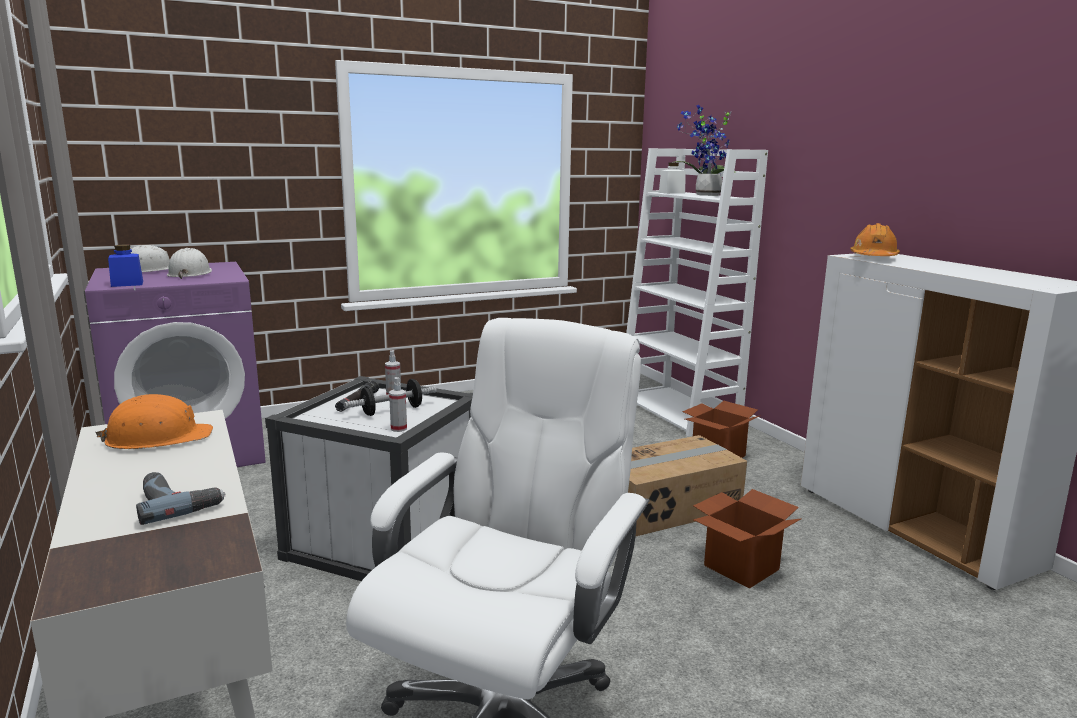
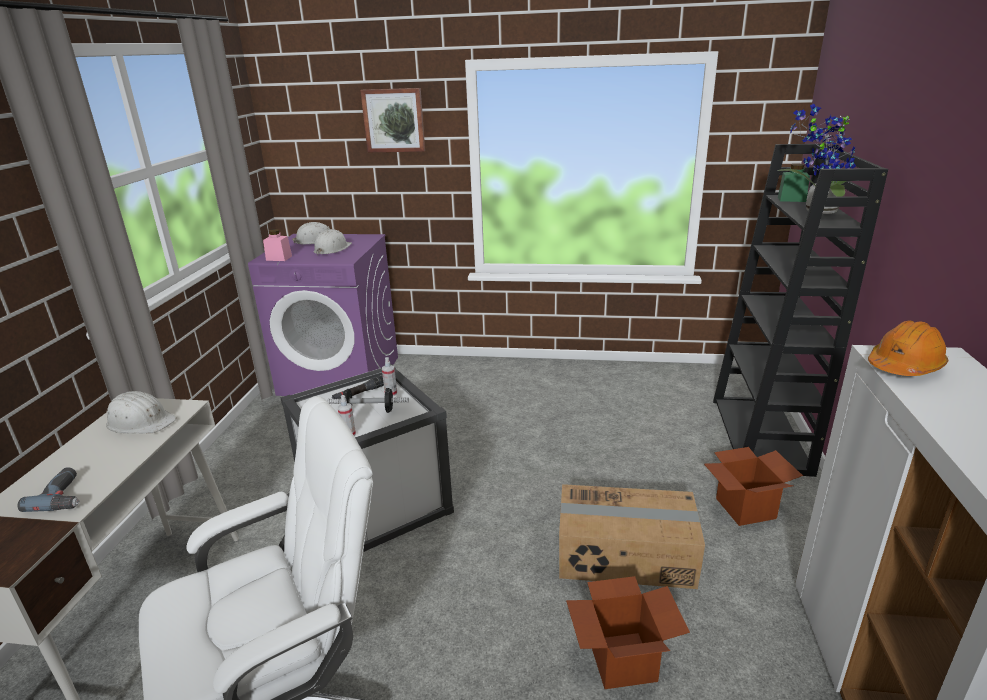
camera: 35 degrees right, 10 degrees up
orange hard hat [95,394,213,449] -> white hard hat [106,391,177,434]
blue jar [108,245,143,287] -> pink jar [263,229,292,261]
white bookcase [626,148,768,436] -> black bookcase [713,144,888,477]
white jar [659,163,686,194] -> green jar [778,164,810,202]
none -> picture [360,88,425,152]

